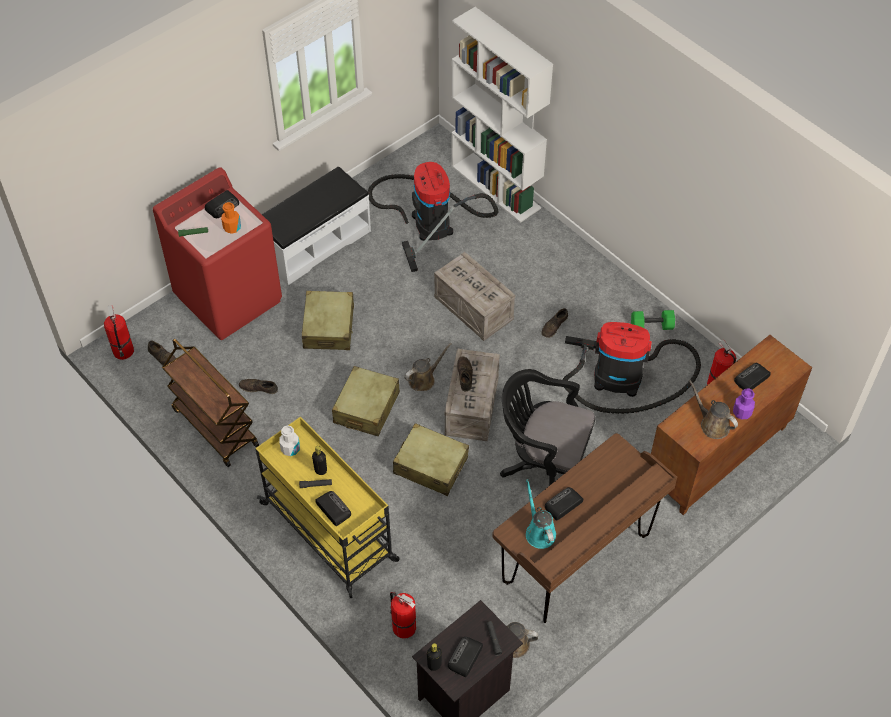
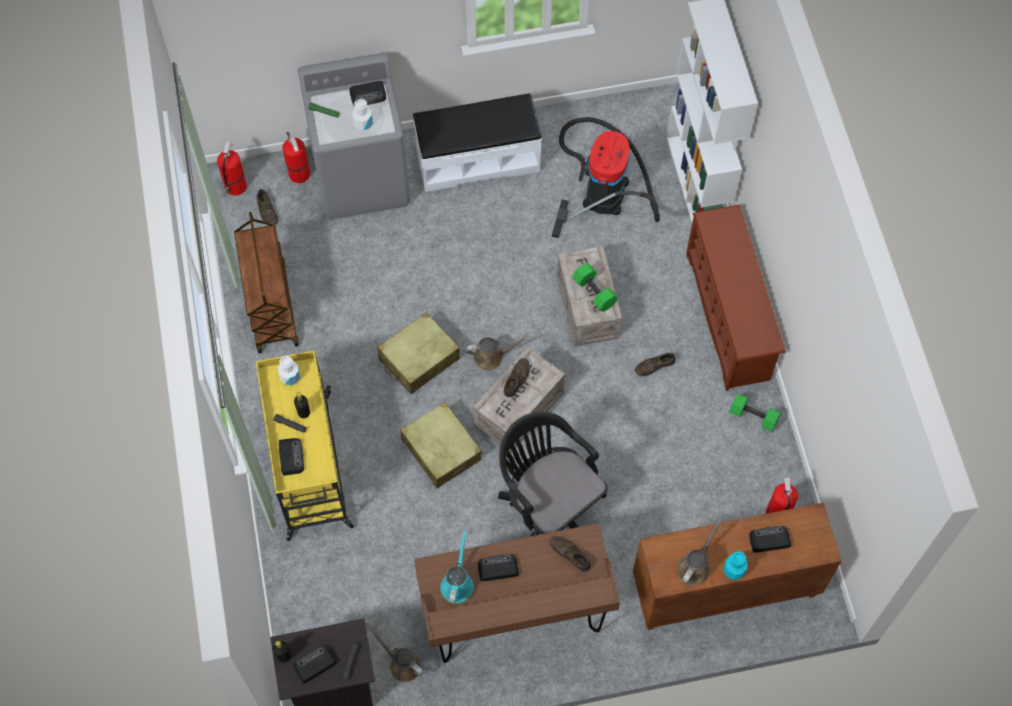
camera: 30 degrees right, 10 degrees up
red washing machine [153,167,282,340] -> grey washing machine [298,53,410,220]
orange bottle [221,202,241,234] -> white bottle [352,99,373,130]
brown shoe [239,379,278,394] -> brown shoe moved to [549,536,591,572]
beige suitcase [302,291,354,350] -> none
fire extinguisher [390,592,416,639] -> fire extinguisher moved to [283,132,310,183]
vacuum cleaner [563,322,701,414] -> none
brown watering can [689,380,738,439] -> brown watering can turned 45 degrees clockwise [677,518,722,586]
purple bottle [733,389,755,420] -> turquoise bottle [724,551,748,580]
none -> green dumbbell [572,263,618,312]
none -> brown shoe rack [686,205,786,391]

